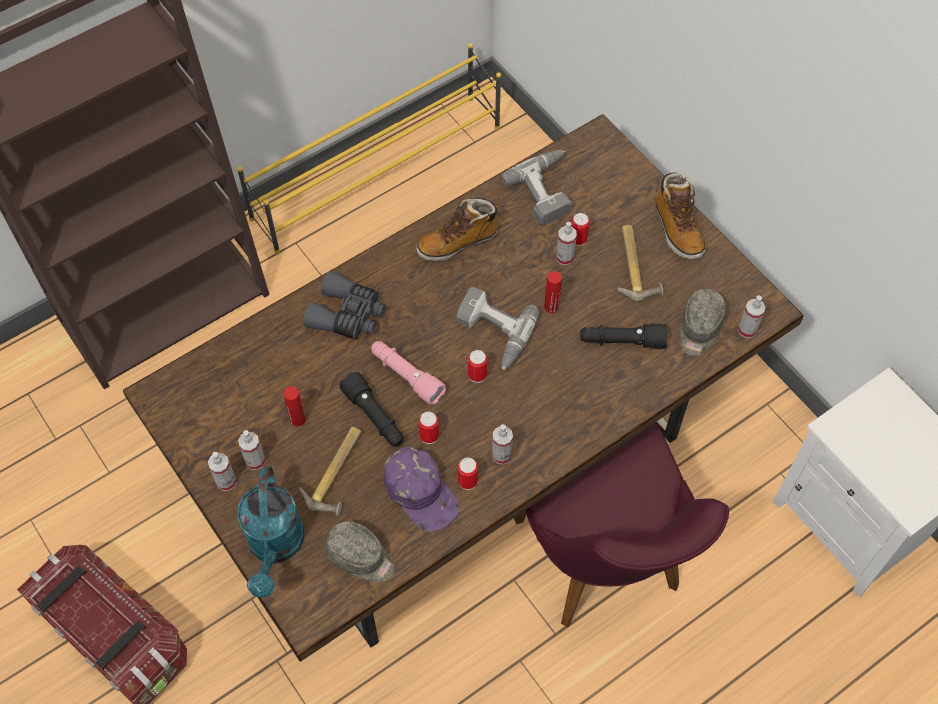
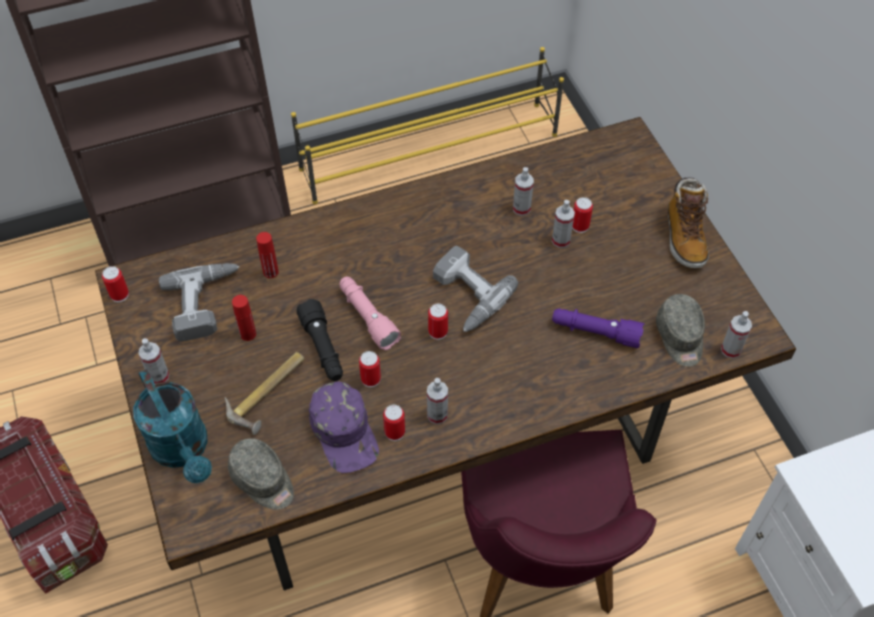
camera: 15 degrees right, 5 degrees down
turquoise watering can [237,466,304,598] -> turquoise watering can turned 45 degrees counterclockwise [133,369,212,483]
spray bottle [238,430,265,470] -> spray bottle moved to [513,167,534,216]
grey binoculars [303,271,385,340] -> none
boot [416,198,499,261] -> none
power drill [501,150,572,225] -> power drill moved to [159,263,239,342]
red bottle [544,271,562,313] -> red bottle moved to [256,232,279,278]
black flashlight [580,324,668,349] -> purple flashlight [552,308,645,348]
hammer [618,225,664,301] -> none
grey cap [679,289,726,356] -> grey cap turned 45 degrees counterclockwise [656,294,705,367]
none -> can [102,266,129,302]

